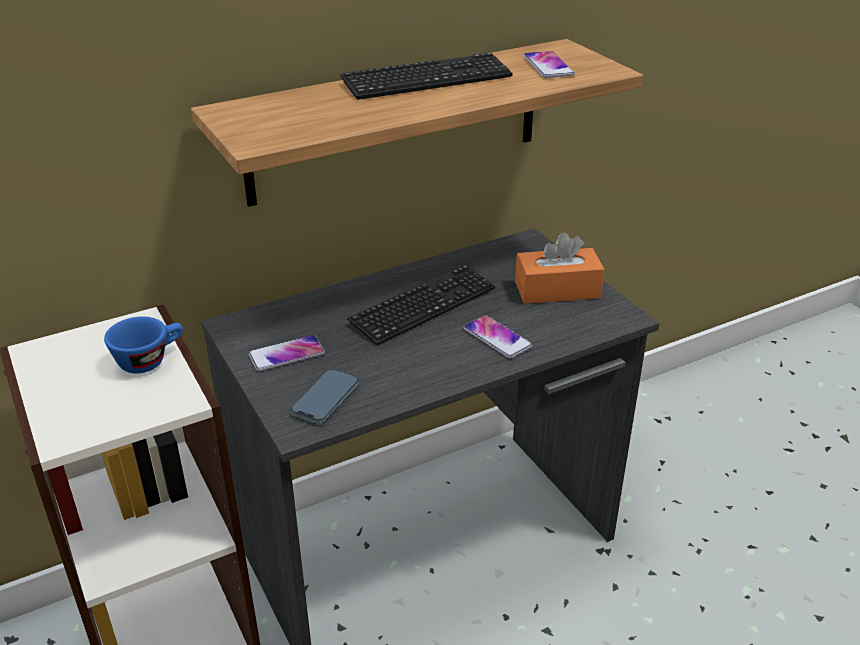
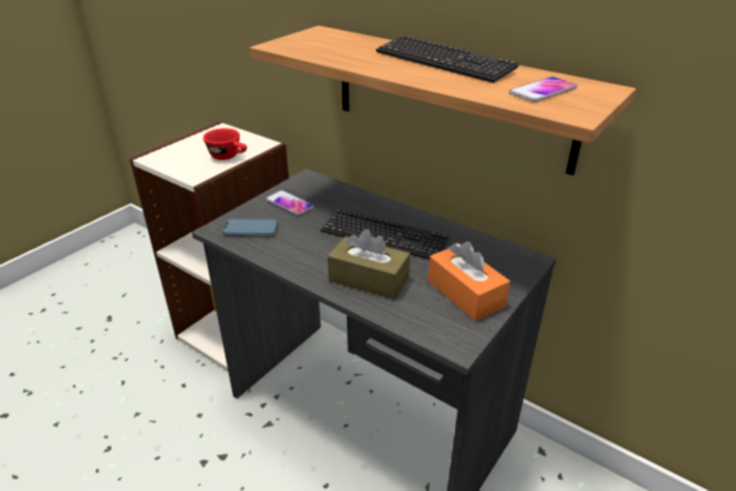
camera: 65 degrees right, 0 degrees up
blue cup [104,316,183,374] -> red cup [203,128,247,160]
phone [463,315,532,358] -> brown tissue box [328,229,410,300]

